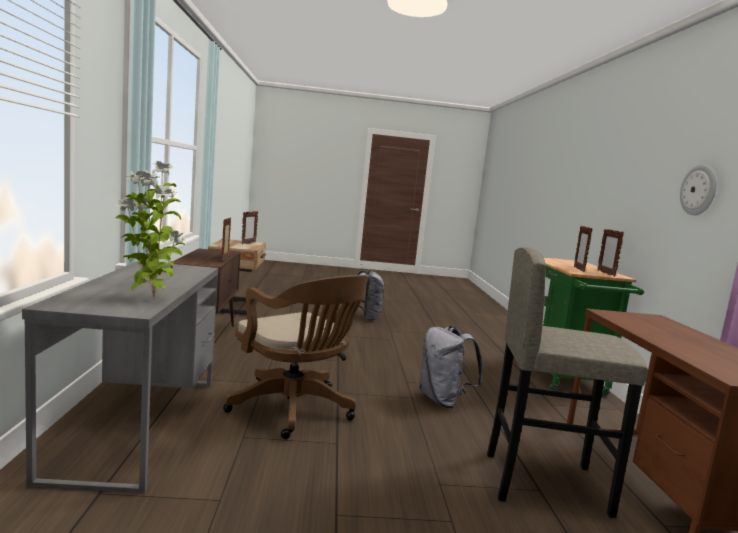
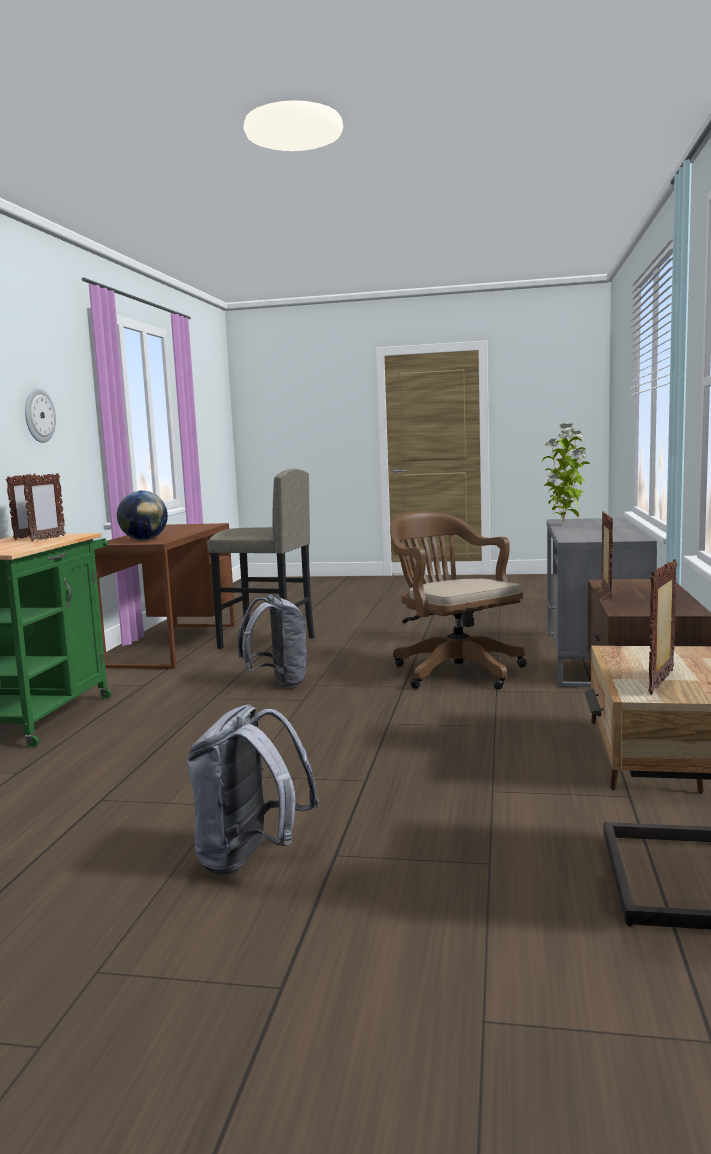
camera: 165 degrees left, 0 degrees up
none -> globe [117,491,168,540]

